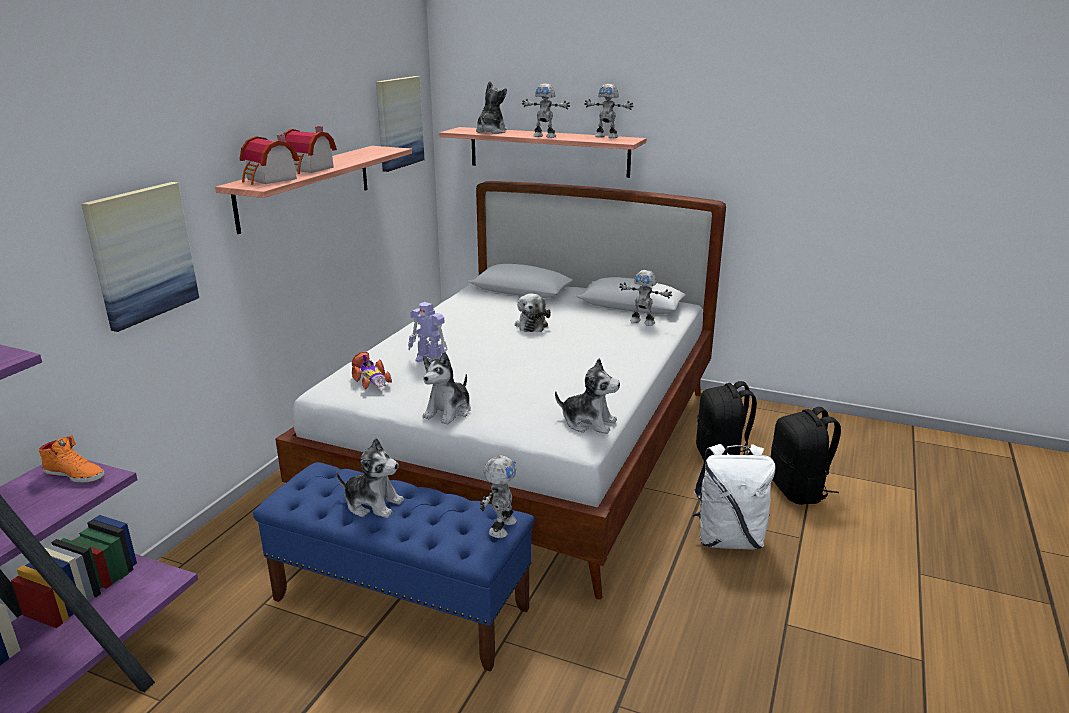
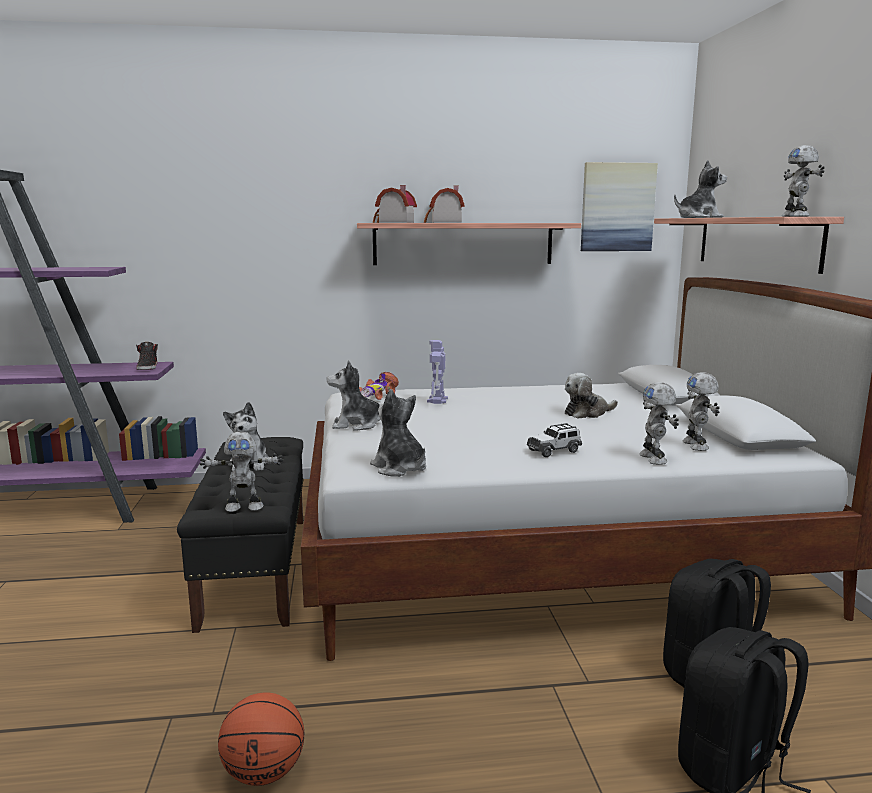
camera: 60 degrees right, 10 degrees down
orange shoe [39,435,105,483] -> black shoe [136,342,158,370]
picture [81,182,199,332] -> none
blue bench [253,462,534,672] -> black bench [177,437,304,633]
toy robot [522,84,570,138] -> toy robot moved to [639,382,679,465]
plush toy [555,358,620,434] -> plush toy turned 150 degrees clockwise [370,389,426,477]
white backpack [693,444,776,550] -> none
none -> basketball [218,692,304,786]
none -> toy car [527,423,582,457]

